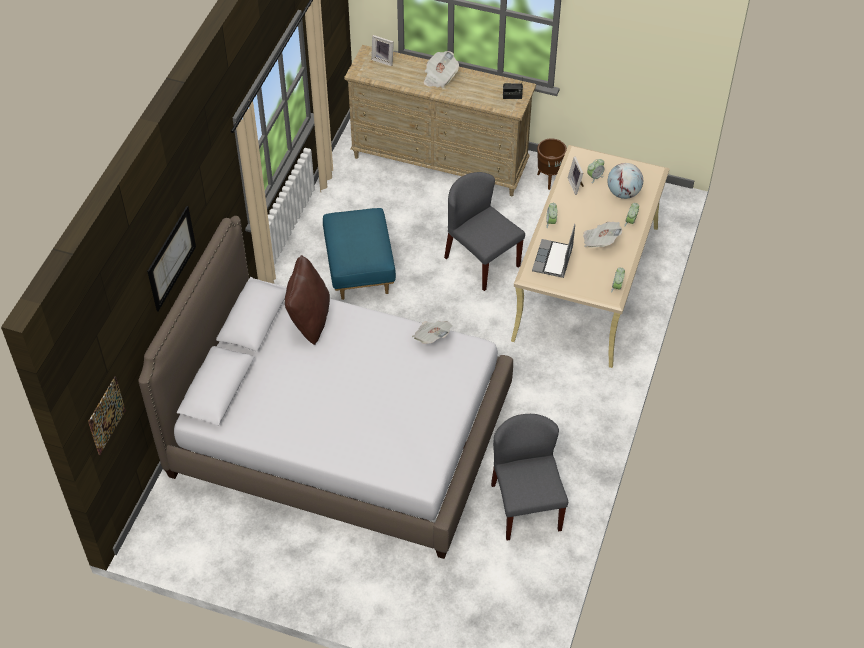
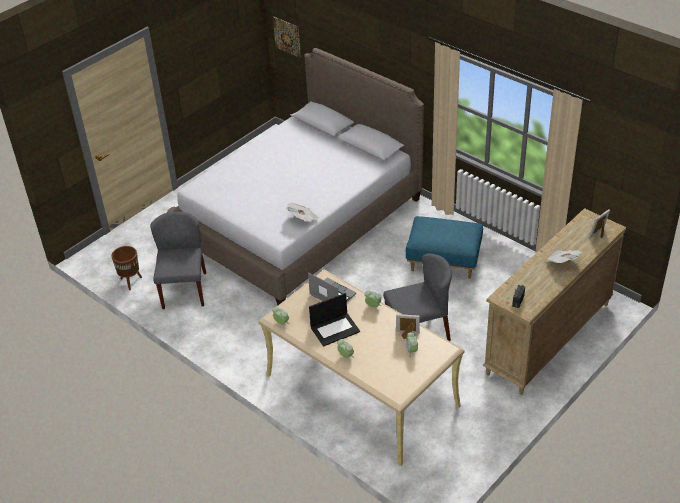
camera: 115 degrees right, 10 degrees down
picture [147,206,196,311] -> none
brown pillow [285,255,330,345] -> none
grey chair [491,414,568,541] -> grey chair turned 105 degrees counterclockwise [150,211,206,309]
brown planter [537,138,567,190] -> brown planter moved to [111,246,142,290]
newspaper [583,222,622,248] -> laptop [309,293,360,347]
globe [608,163,643,199] -> none

